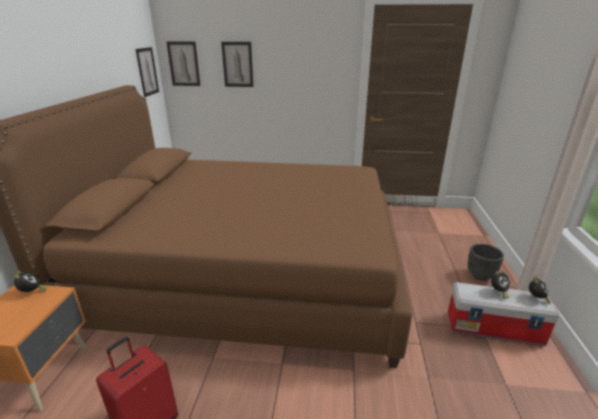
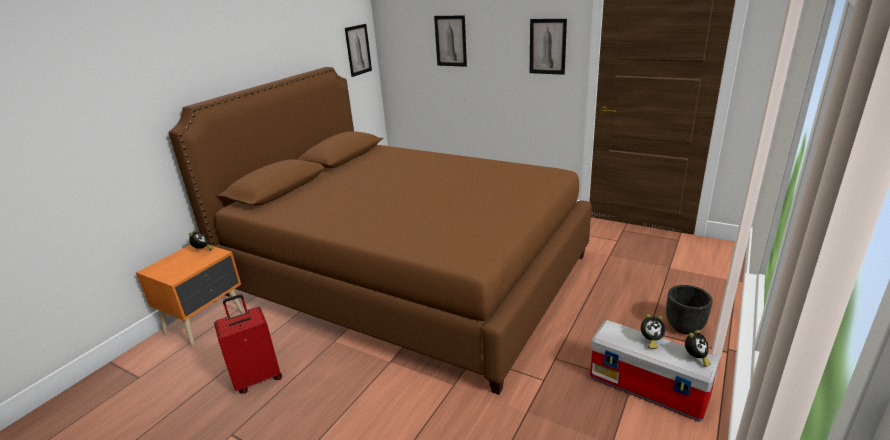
camera: 25 degrees right, 0 degrees up
picture [166,41,200,86] -> picture moved to [530,19,567,75]

